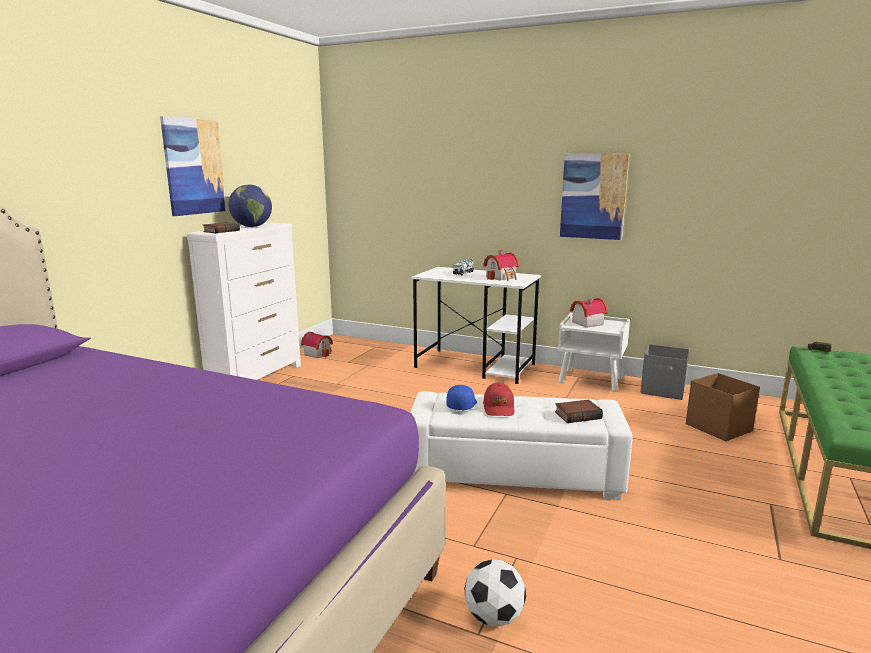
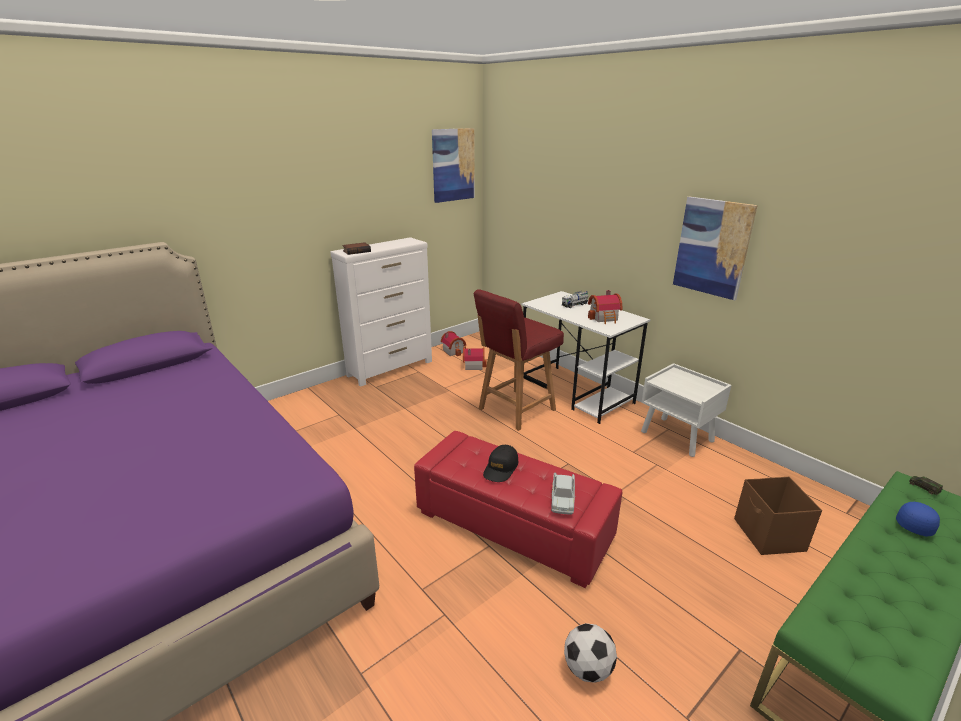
camera: 25 degrees right, 10 degrees up
picture [160,116,227,216] -> picture moved to [432,128,475,203]
globe [228,184,272,227] -> none
white ottoman [410,391,633,500] -> red ottoman [414,431,622,588]
blue cap [446,385,477,410] -> blue cap moved to [896,502,940,536]
football [465,559,526,626] -> football moved to [564,623,617,683]
red cap [483,383,514,416] -> black cap [483,445,518,482]
book [555,400,603,423] -> white toy car [551,472,576,515]
toy house [570,298,608,328] -> toy house moved to [463,348,487,370]
grey storage box [640,344,690,400] -> none
none -> red chair [474,289,564,431]

